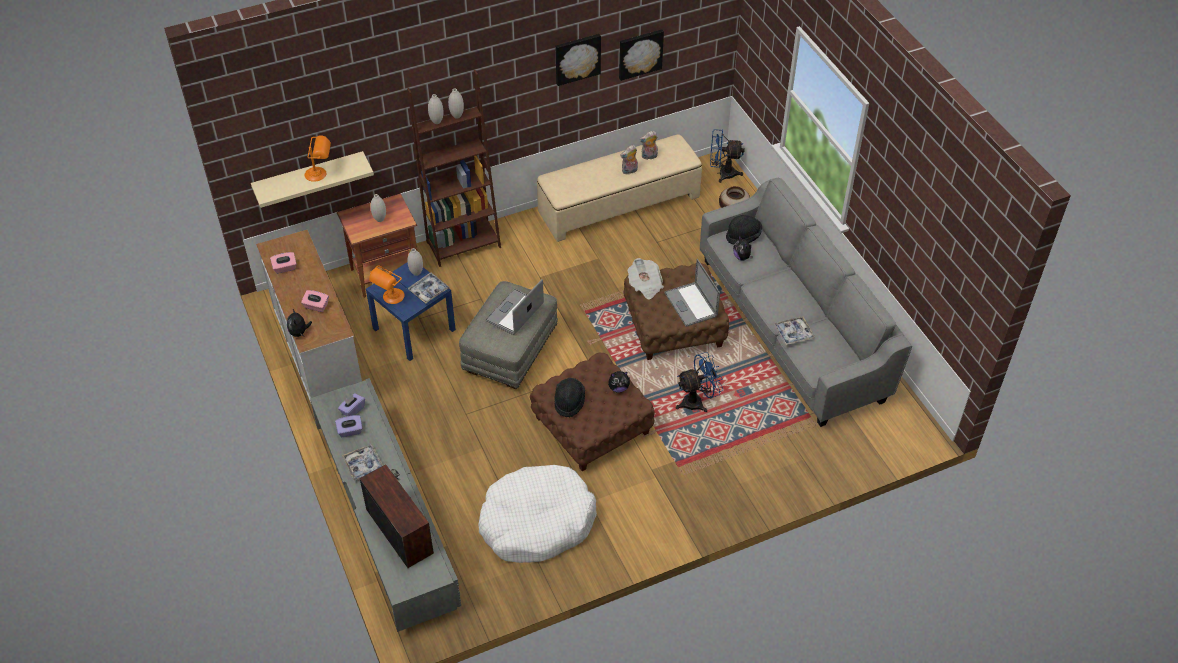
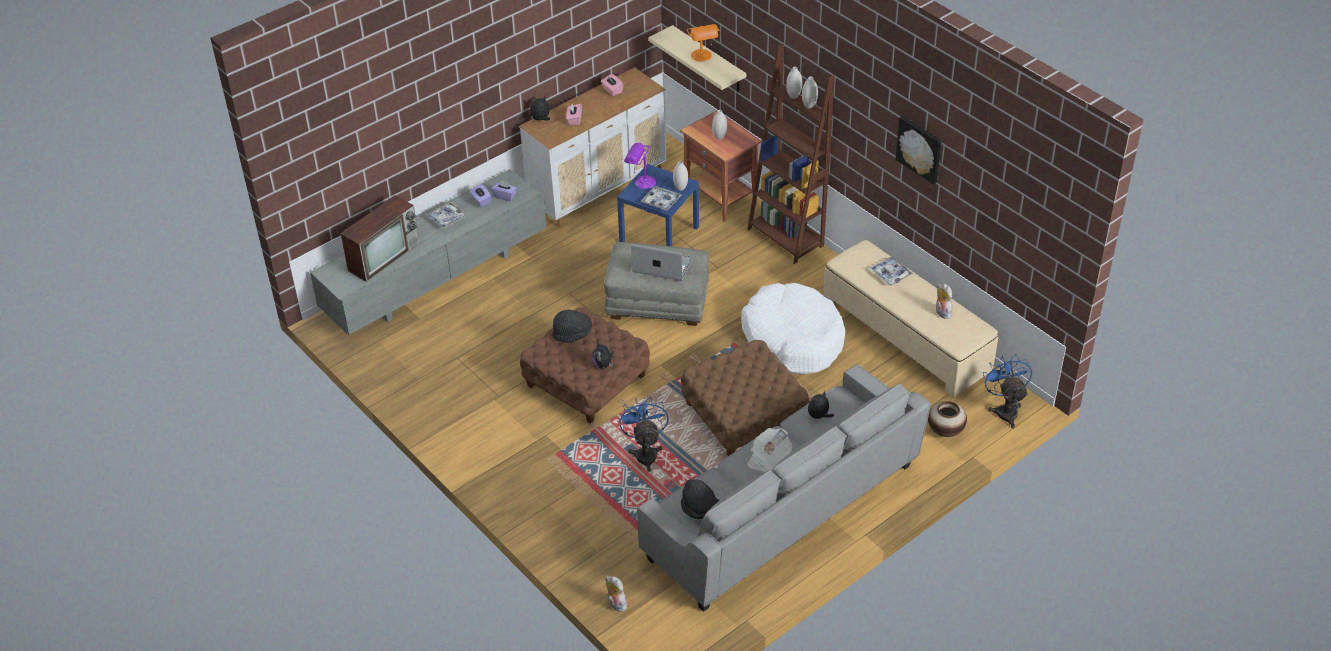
camera: 75 degrees right, 5 degrees down
orange table lamp [369,266,405,304] -> purple table lamp [624,143,656,189]
white dog bed [478,465,597,563] -> white dog bed moved to [741,283,845,374]
picture [619,30,664,81] -> none
plush toy [620,145,638,175] -> plush toy moved to [605,576,627,612]
newspaper [628,258,664,300] -> newspaper moved to [747,428,792,472]
laptop [664,259,720,327] -> none
blue fan [676,352,723,412] -> blue fan turned 150 degrees counterclockwise [618,397,669,472]
black hat [726,215,762,245] -> black hat moved to [681,479,719,519]
tray [774,316,815,345] -> tray moved to [869,256,913,286]

